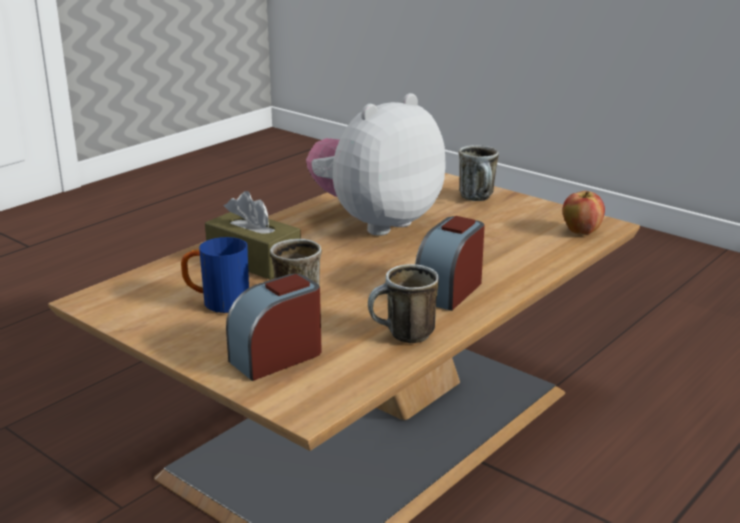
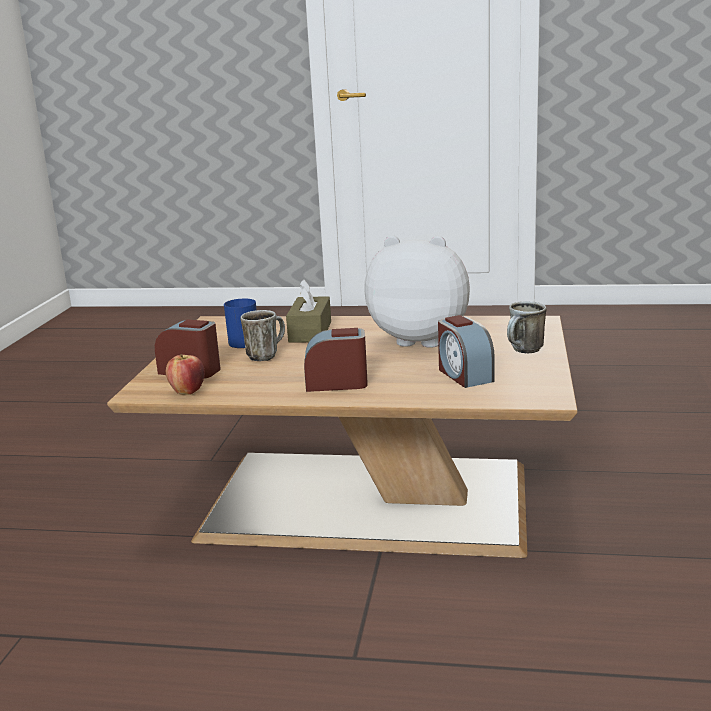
camera: 60 degrees right, 5 degrees down
mug [368,264,439,343] -> none
apple [563,191,605,235] -> apple moved to [166,354,205,395]
none -> alarm clock [438,315,495,388]

